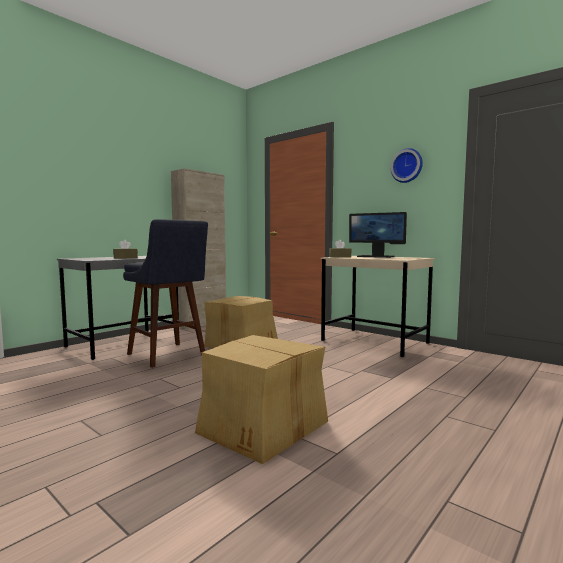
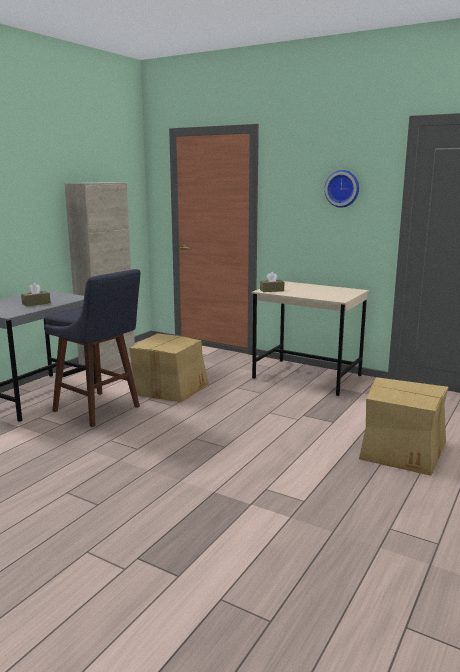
camera: 10 degrees left, 10 degrees up
cardboard box [195,335,328,464] -> cardboard box moved to [359,377,448,476]
monitor [349,212,407,258] -> none

